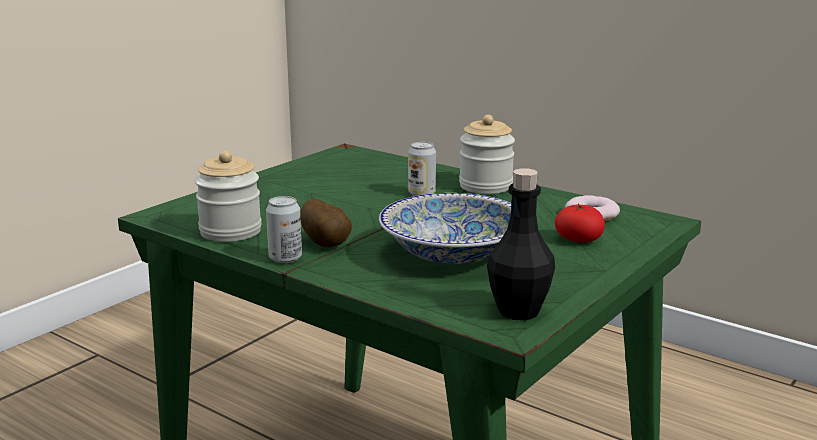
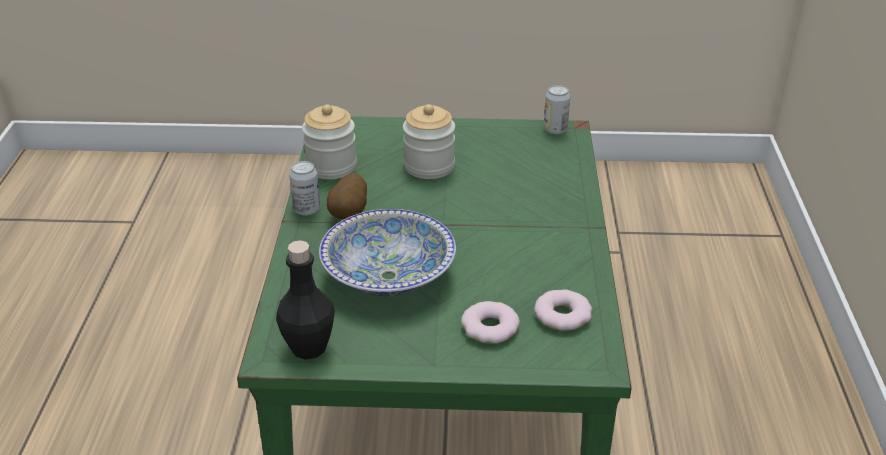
camera: 55 degrees right, 15 degrees up
can [408,142,436,196] -> can moved to [544,85,570,134]
jar [459,115,515,194] -> jar moved to [403,104,455,179]
tomato [555,203,605,243] -> donut [461,301,520,344]

